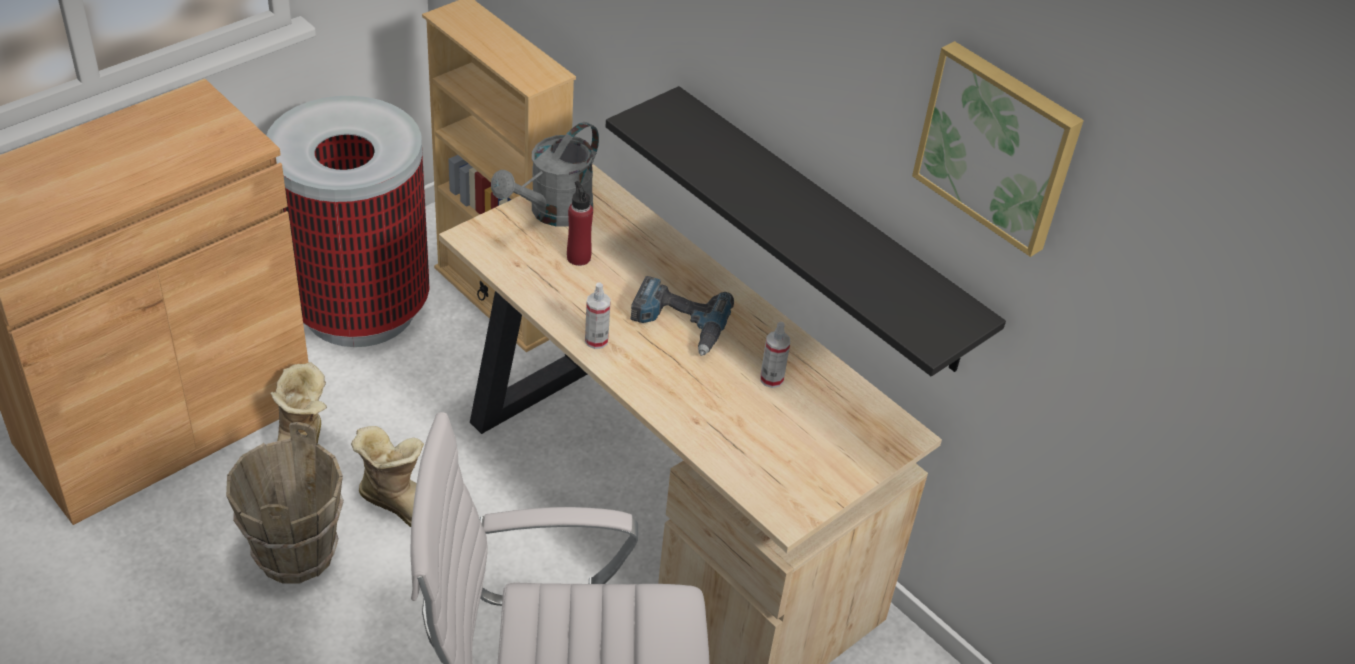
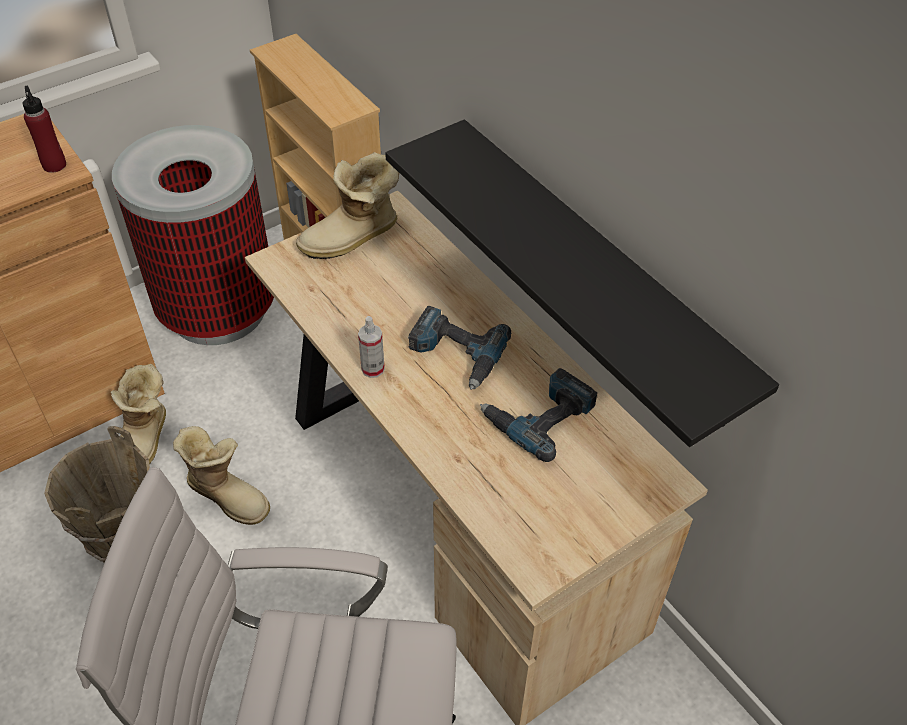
camera: 10 degrees right, 5 degrees up
grey watering can [491,122,599,227] -> boot [296,152,399,259]
red bottle [567,181,593,266] -> red bottle moved to [22,85,66,173]
spray bottle [760,322,790,388] -> power drill [480,368,597,462]
picture [912,41,1084,257] -> none

